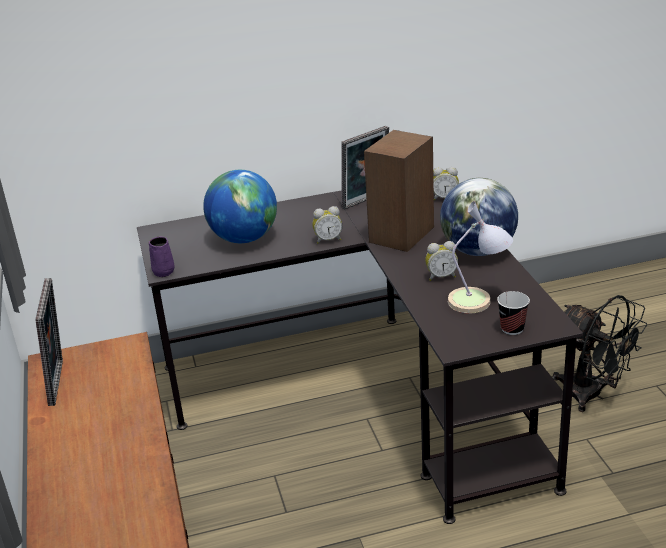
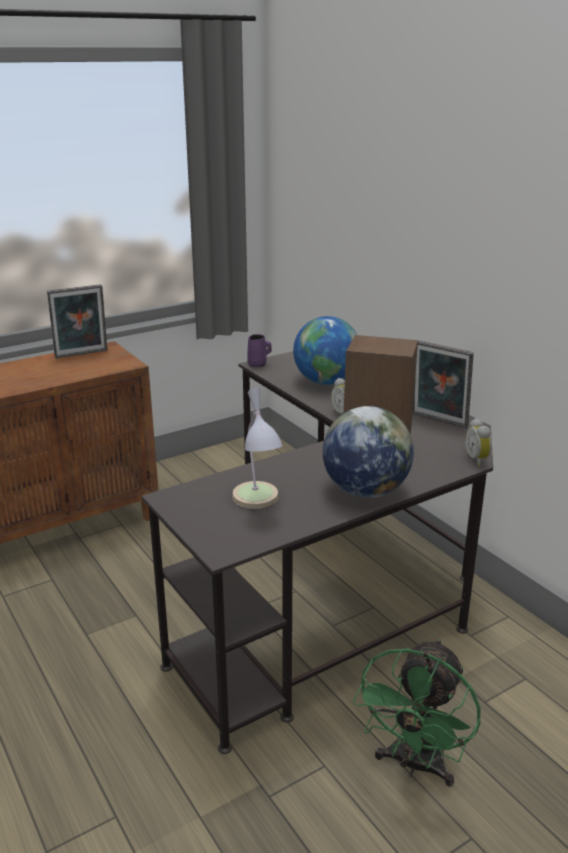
camera: 70 degrees right, 5 degrees down
alarm clock [425,241,458,281] -> none
cup [497,291,530,335] -> none
black fan [553,295,648,412] -> green fan [353,639,480,787]

